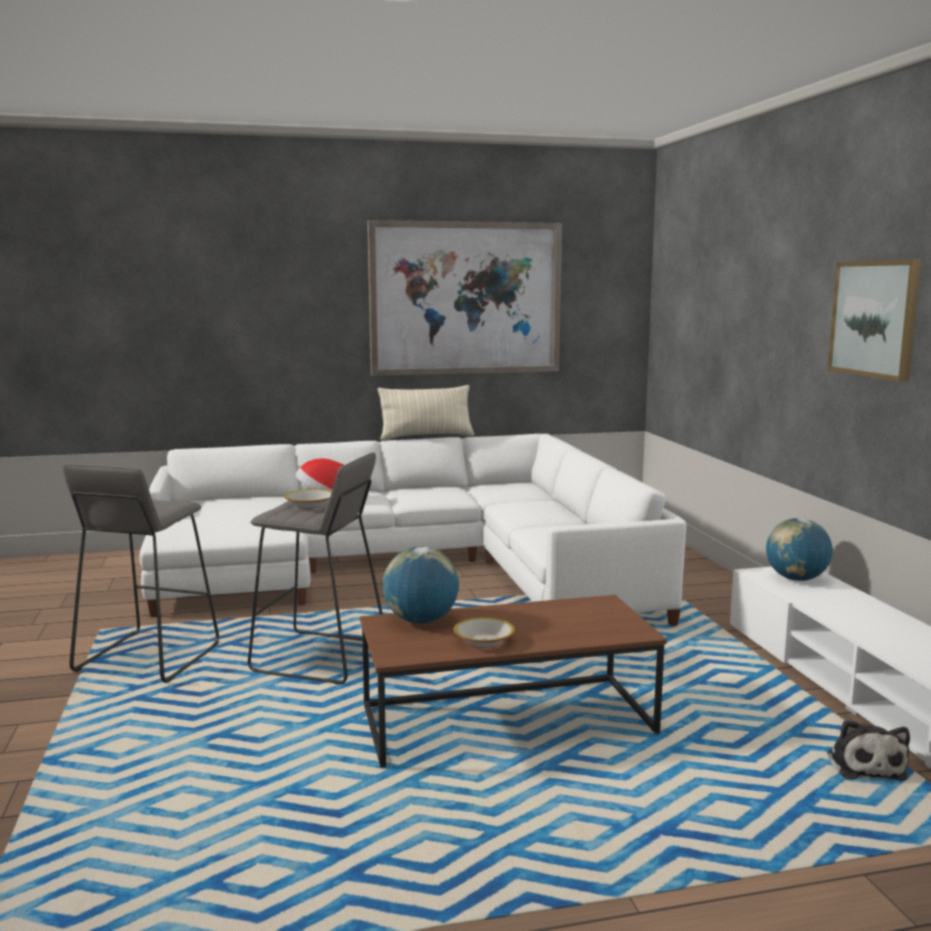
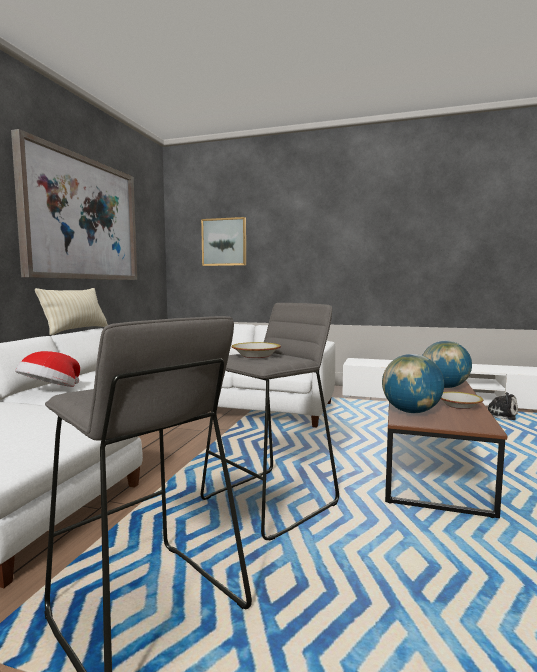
camera: 60 degrees left, 5 degrees down
globe [766,518,833,581] -> globe moved to [422,341,472,388]
picture [828,260,921,382] -> picture moved to [201,217,246,266]

